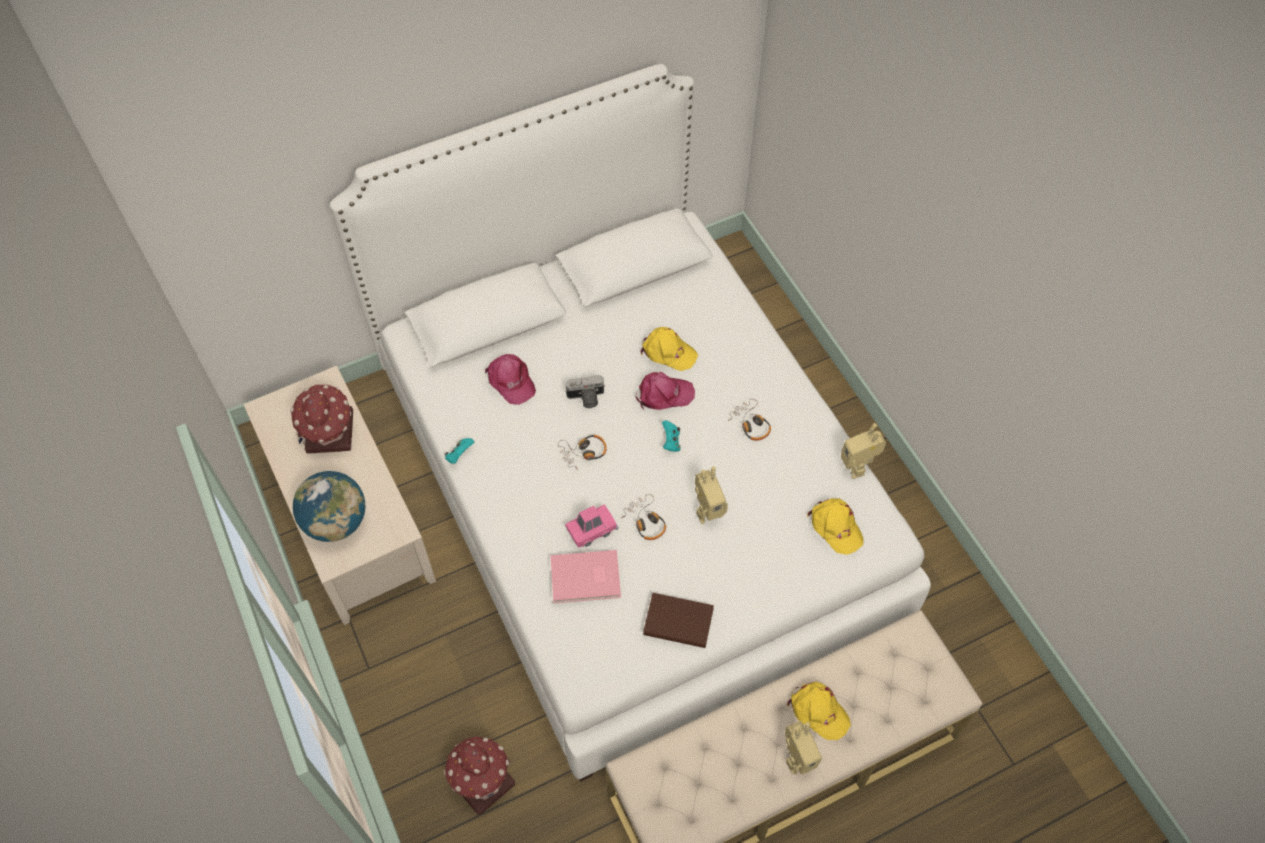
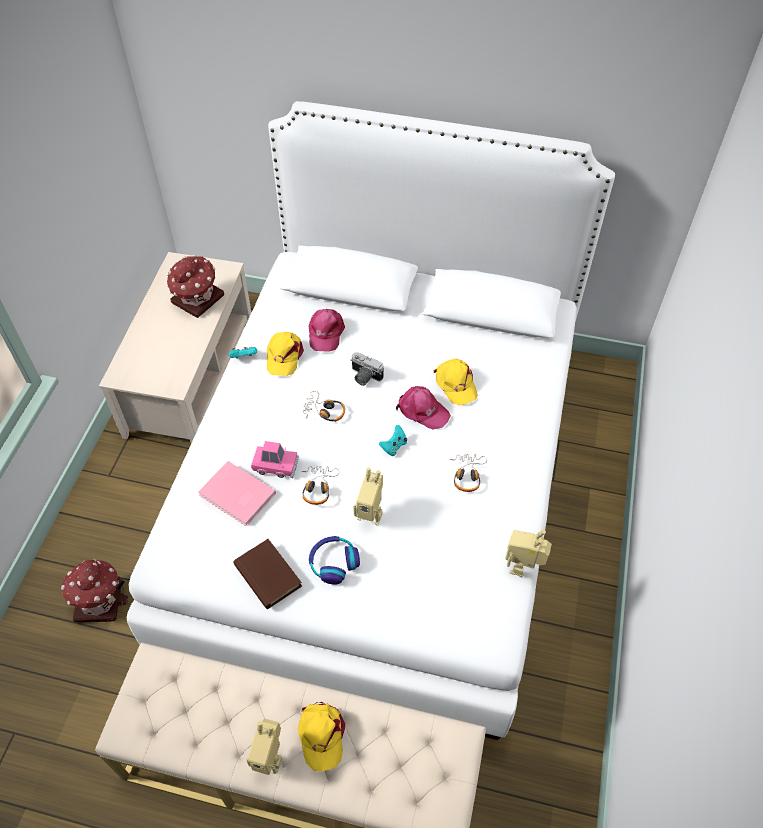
camera: 40 degrees right, 5 degrees down
globe [293,471,365,542] -> none
yellow cap [807,498,864,555] -> yellow cap moved to [267,332,304,376]
none -> headphones [309,536,360,585]

